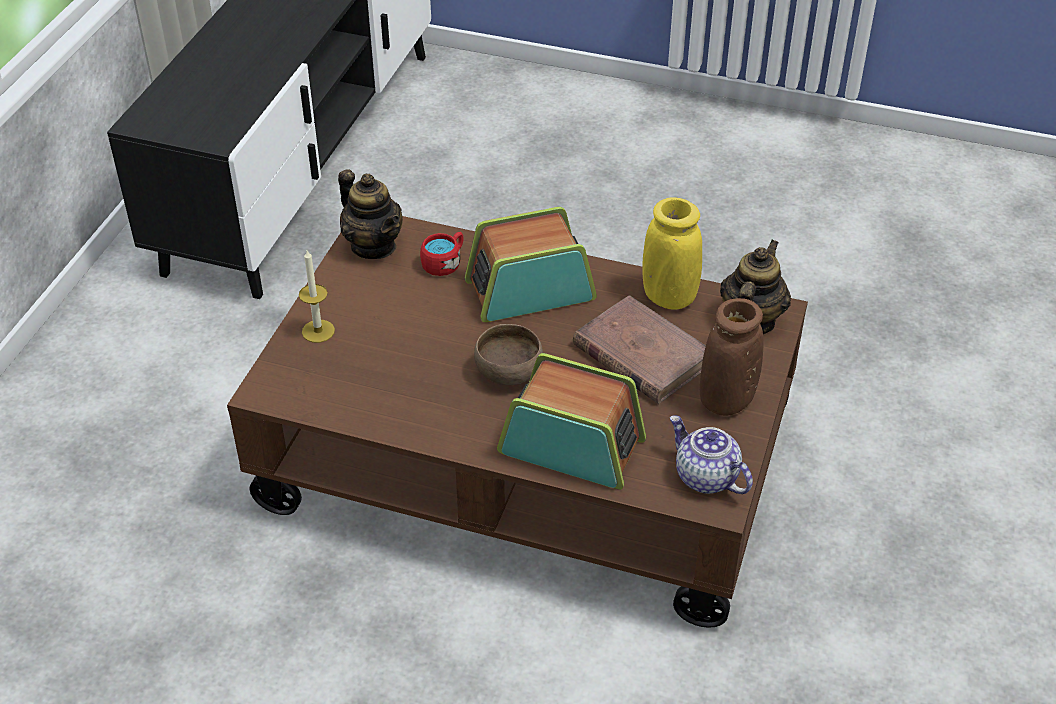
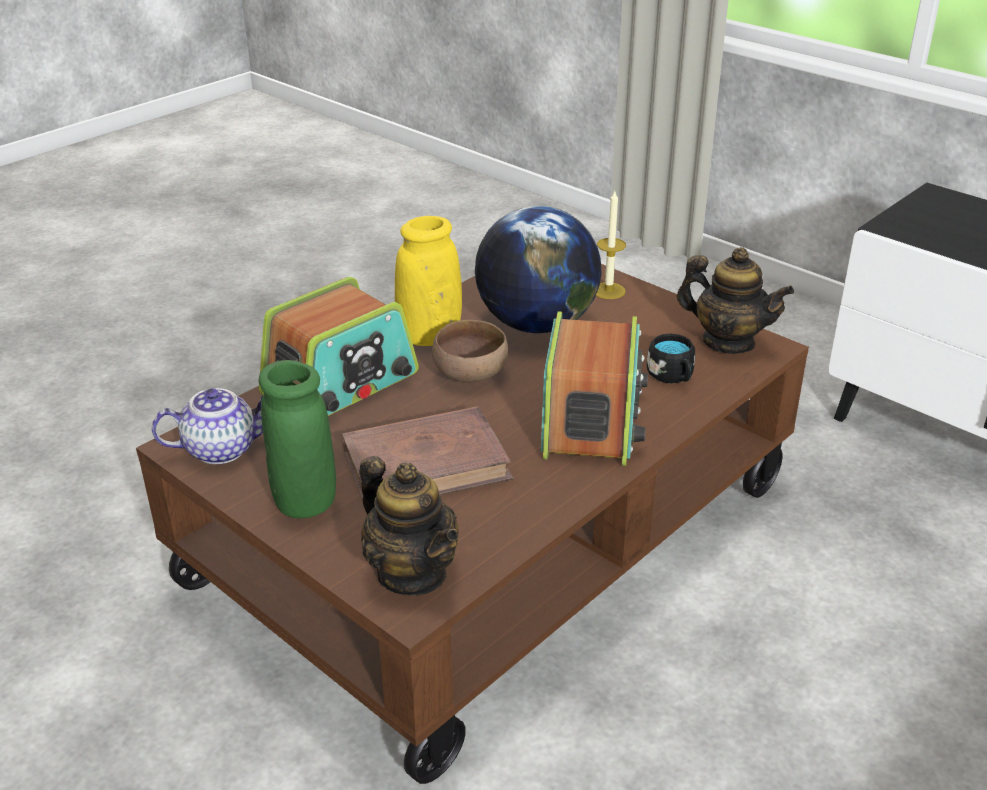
camera: 115 degrees right, 10 degrees down
teapot [338,169,403,259] -> teapot turned 135 degrees counterclockwise [677,247,794,354]
red mug [420,232,463,276] -> black mug [647,334,695,383]
yellow vase [642,197,702,310] -> yellow vase moved to [395,216,462,346]
brown vase [700,298,764,416] -> green vase [259,360,336,518]
none -> globe [475,206,602,333]

